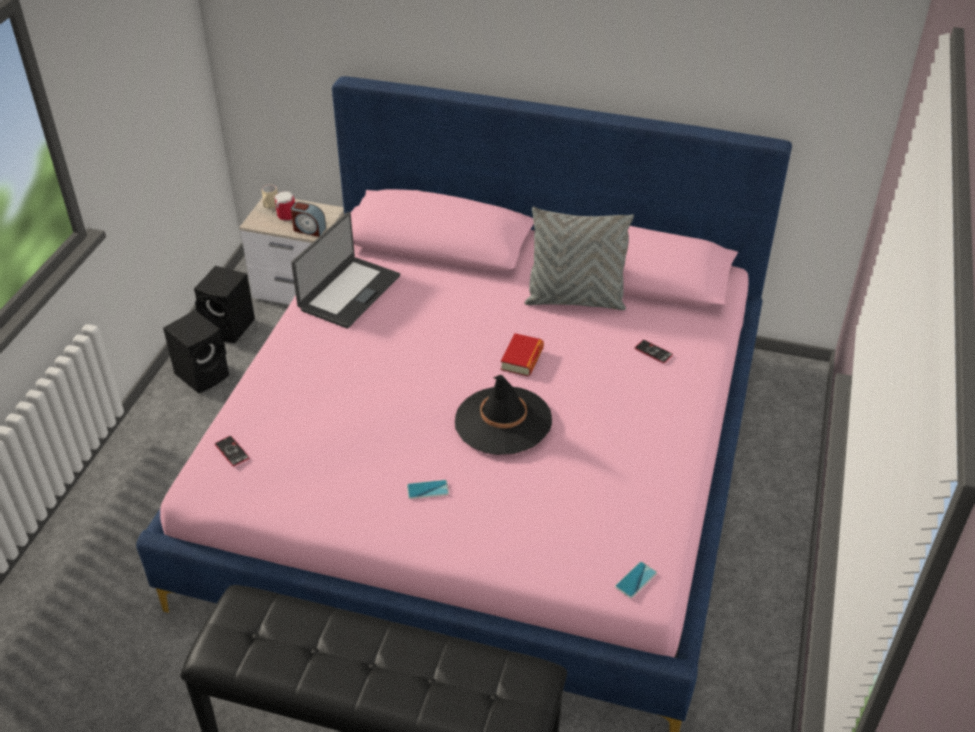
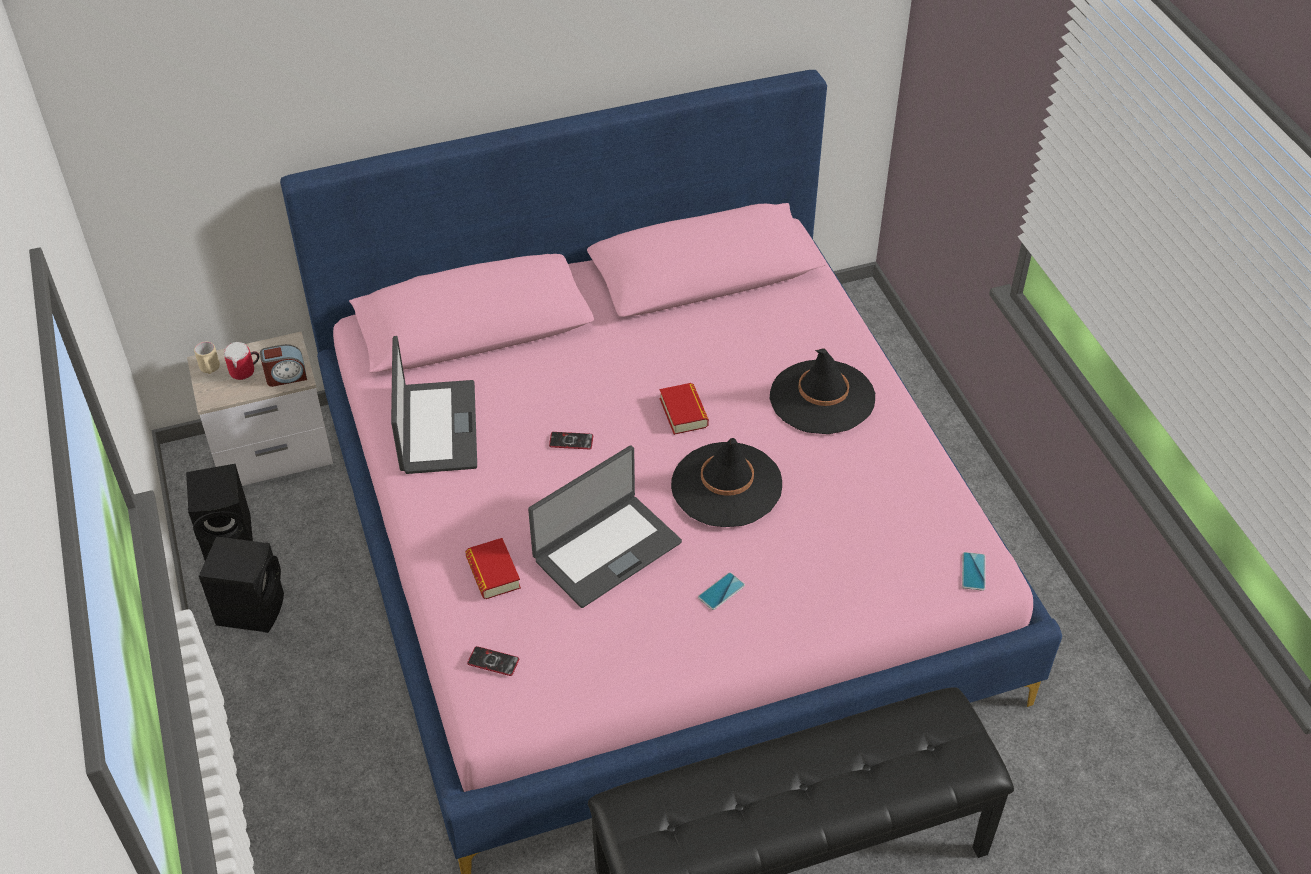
camera: 35 degrees left, 5 degrees up
grey pillow [524,207,634,310] -> none
phone [635,340,673,363] -> phone moved to [549,432,593,449]
none -> book [465,538,521,599]
none -> laptop [528,445,682,608]
none -> black hat [770,348,875,434]

